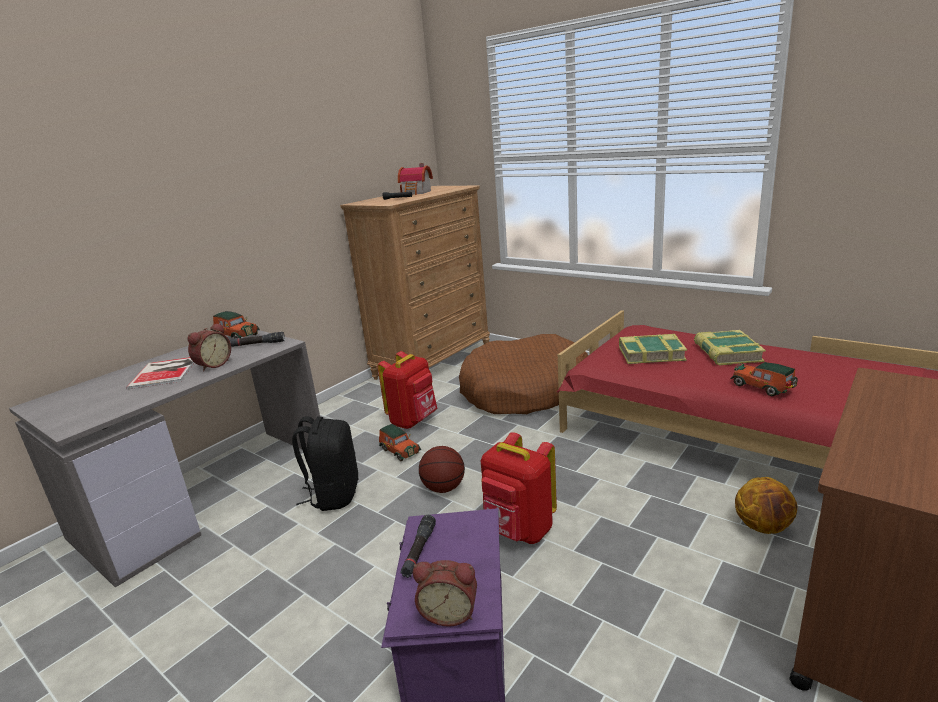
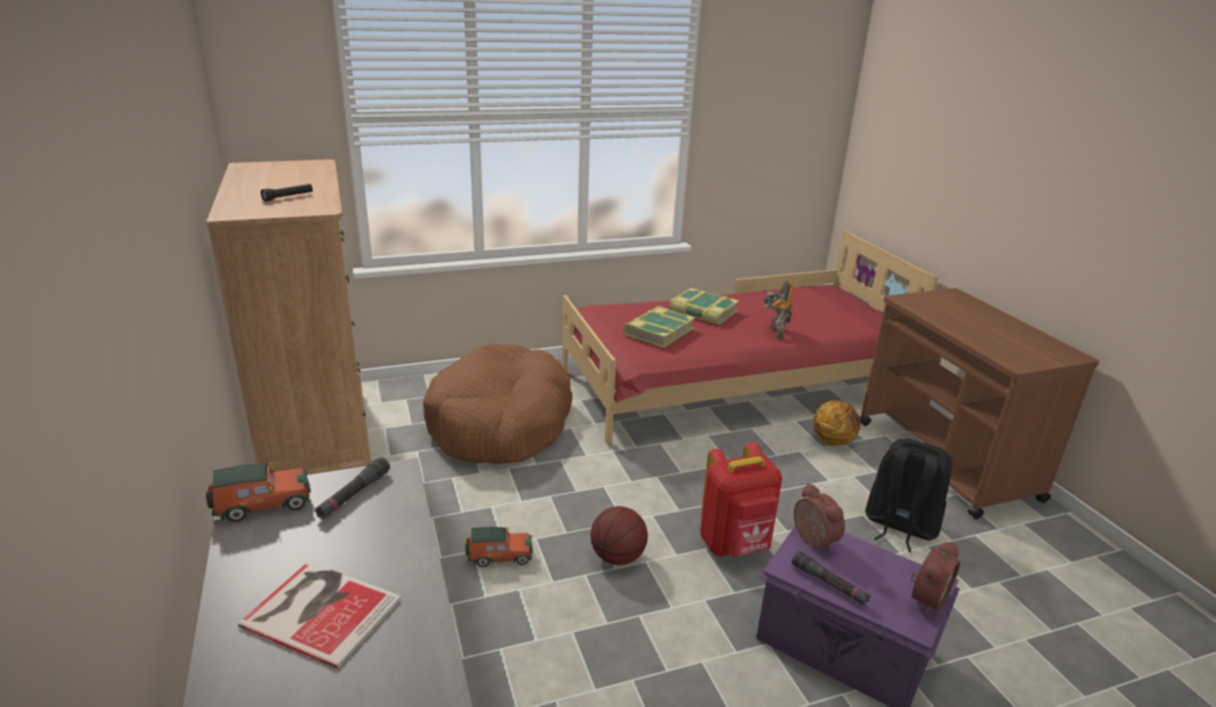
camera: 60 degrees left, 5 degrees up
alarm clock [188,323,231,372] -> alarm clock moved to [794,483,845,551]
black backpack [292,416,359,511] -> black backpack moved to [865,438,952,552]
red backpack [378,351,437,429] -> none
toy house [398,163,433,195] -> none
toy car [731,362,798,396] -> toy robot [763,281,793,339]

